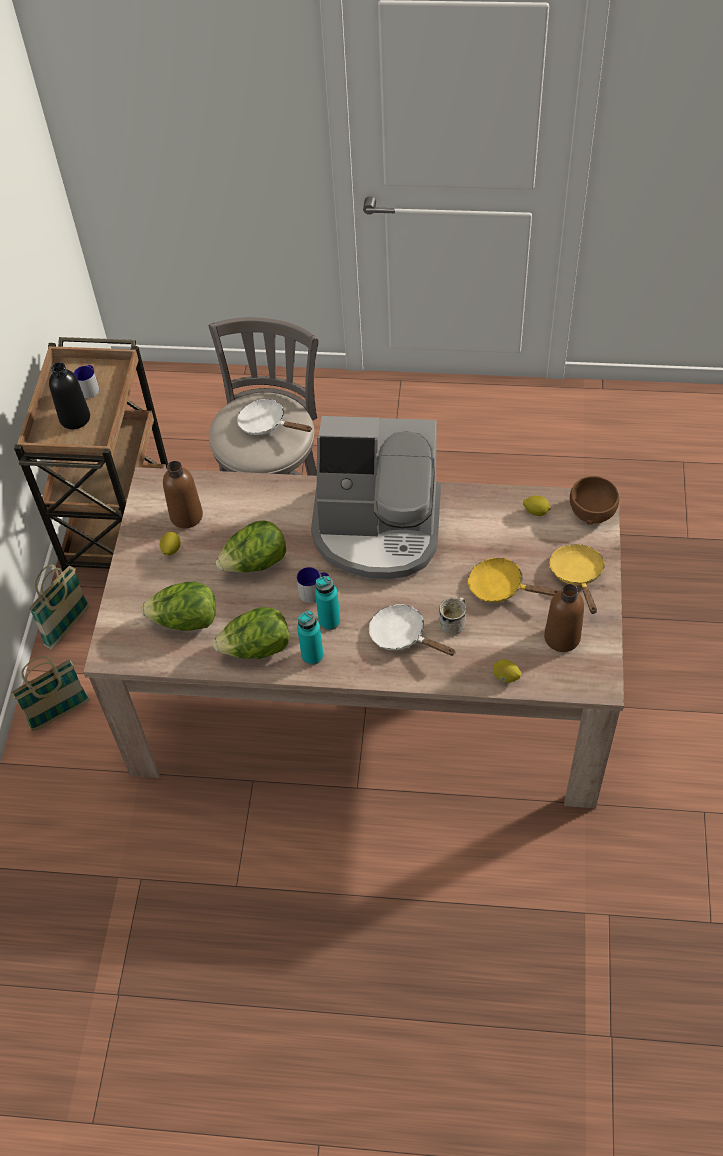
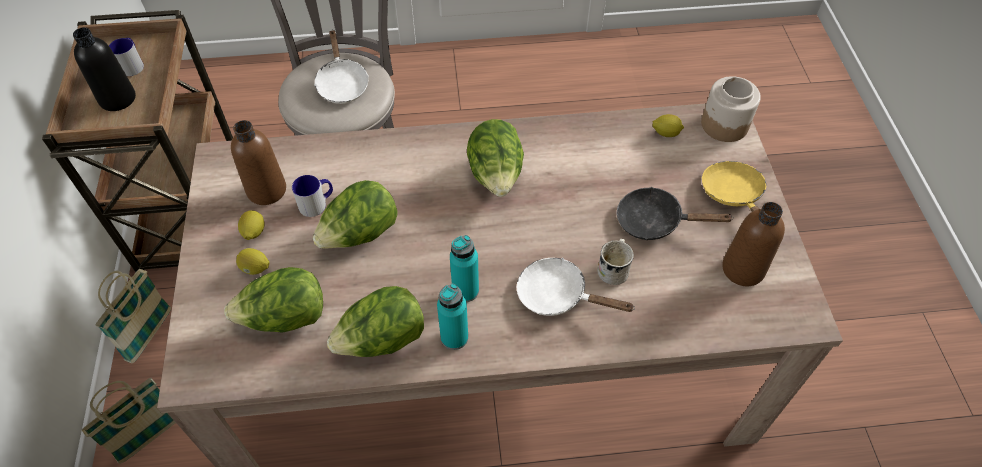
camera: 15 degrees left, 0 degrees up
white frying pan [237,399,312,435] -> white frying pan turned 120 degrees counterclockwise [314,30,369,104]
mug [297,567,329,603] -> mug moved to [292,175,333,217]
coffee machine [311,416,441,579] -> lettuce [467,119,524,197]
yellow frying pan [468,558,560,603] -> black frying pan [617,187,734,240]
lemon [493,659,522,683] -> lemon moved to [236,248,270,275]
brown bowl [570,476,619,525] -> jar [701,76,761,142]

